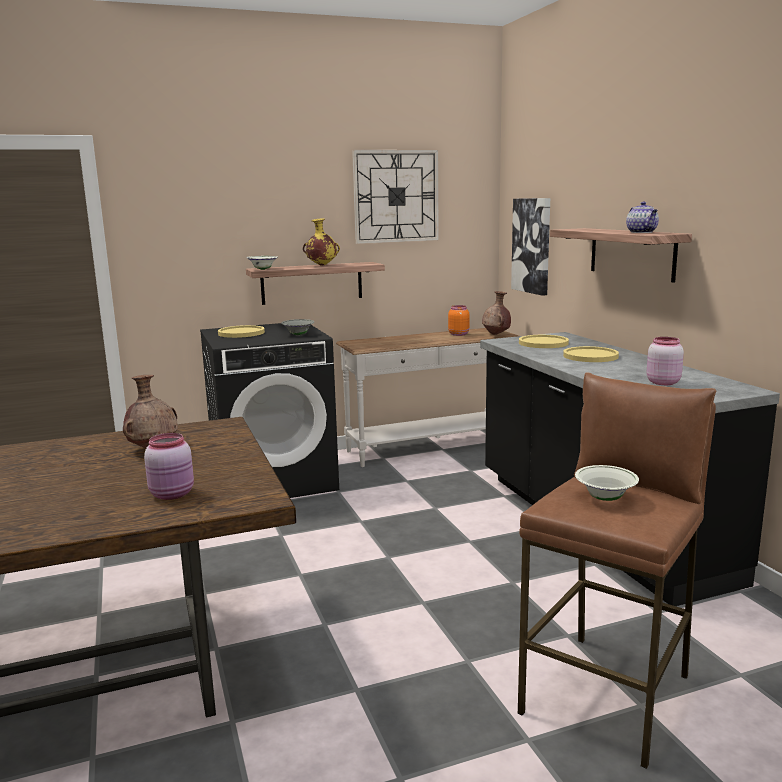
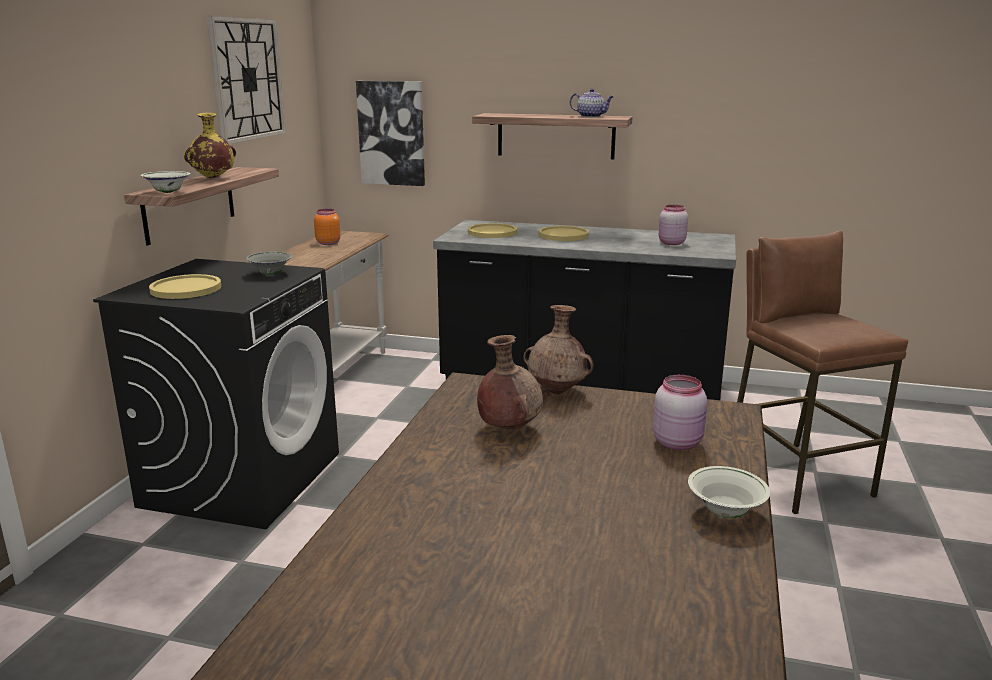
camera: 55 degrees left, 5 degrees up
brown vase [482,291,511,335] -> brown vase moved to [523,305,594,394]
white bowl [575,465,639,501] -> white bowl moved to [688,466,770,518]

